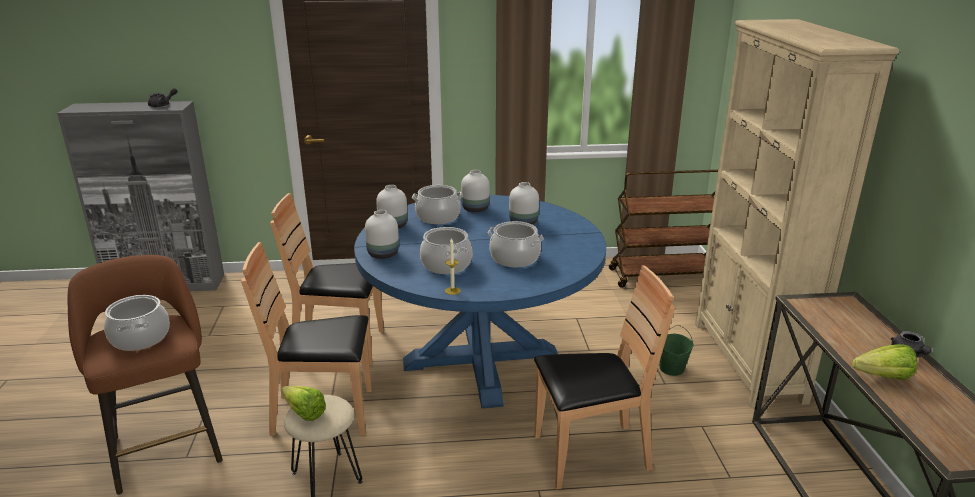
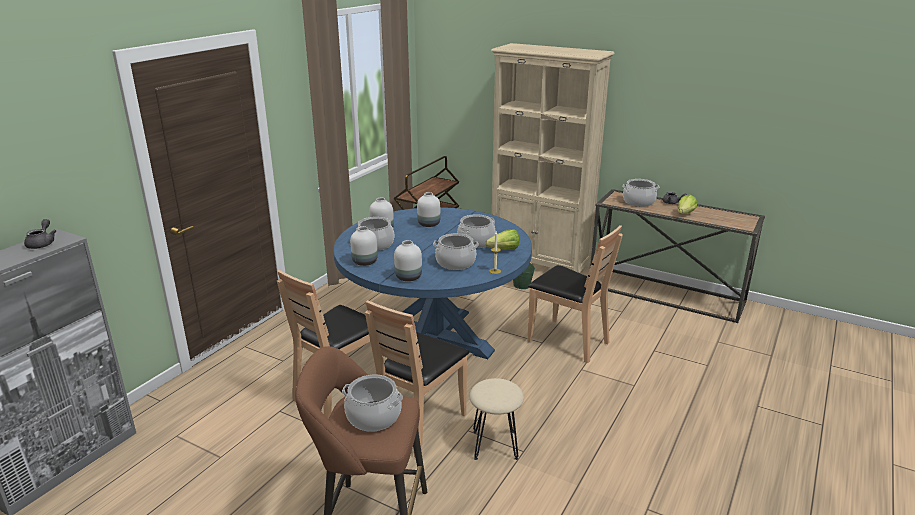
camera: 55 degrees left, 0 degrees up
lettuce [281,386,326,421] -> lettuce moved to [486,229,519,250]
brown chair [534,265,675,489] -> brown chair turned 105 degrees clockwise [527,225,623,363]
none -> cooking pot [622,179,659,207]

